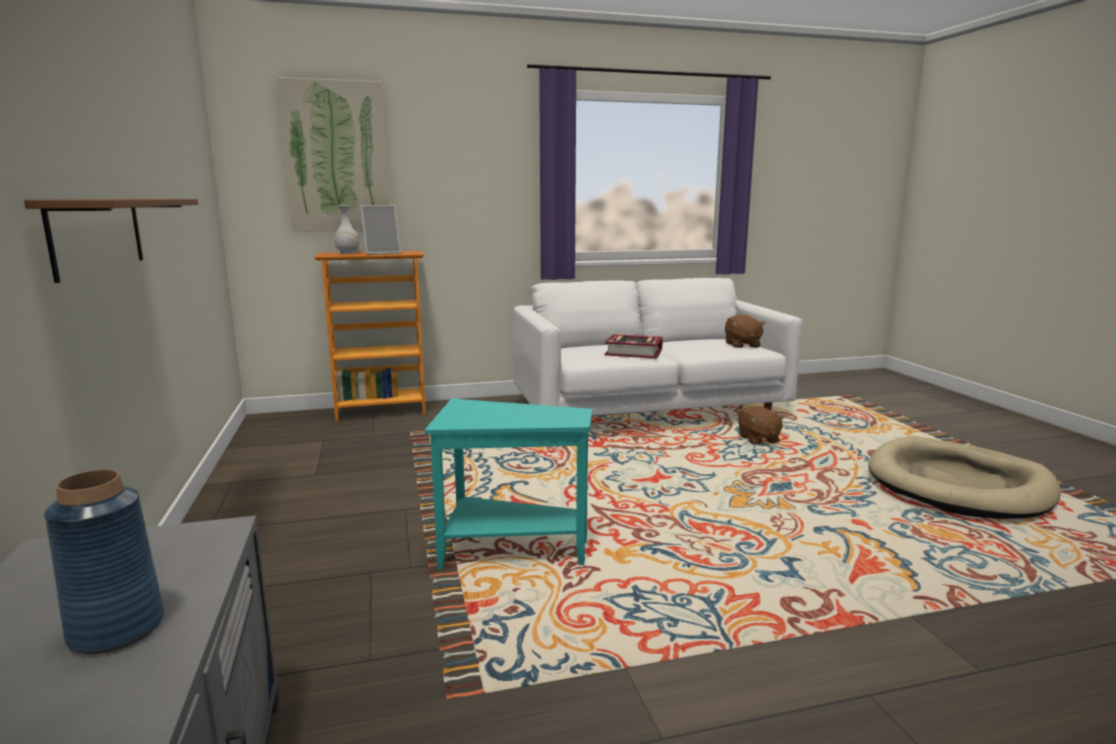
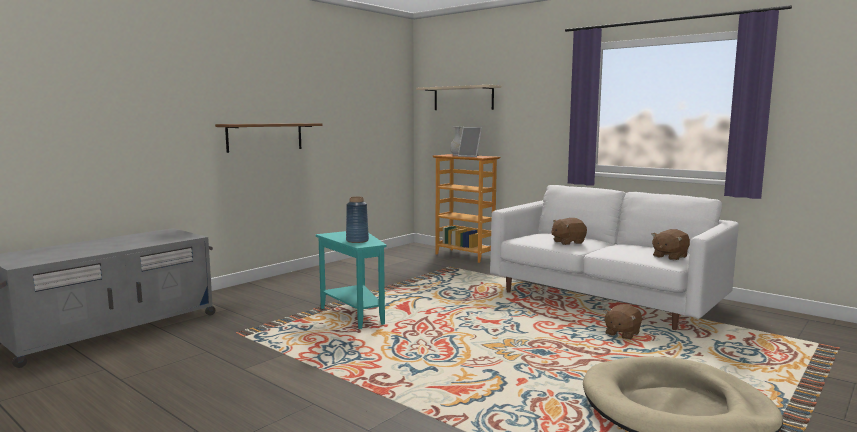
camera: 55 degrees right, 5 degrees down
blue vase [44,469,164,654] -> blue vase moved to [346,197,369,243]
picture [277,77,389,232] -> beige shelf [416,85,501,110]
book [605,334,663,359] -> brown plush toy [551,218,587,245]

